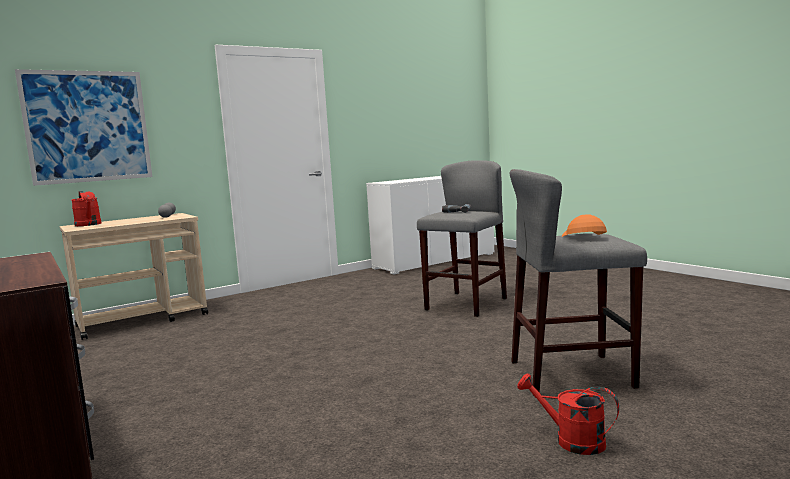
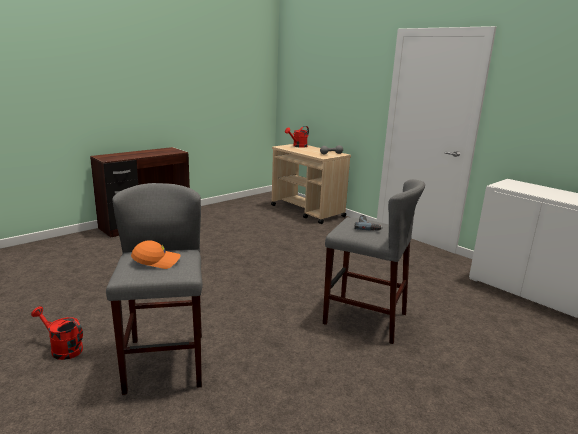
camera: 80 degrees right, 10 degrees up
picture [15,69,152,186] -> none
red watering can [517,373,619,455] -> red watering can turned 90 degrees counterclockwise [31,306,83,360]

